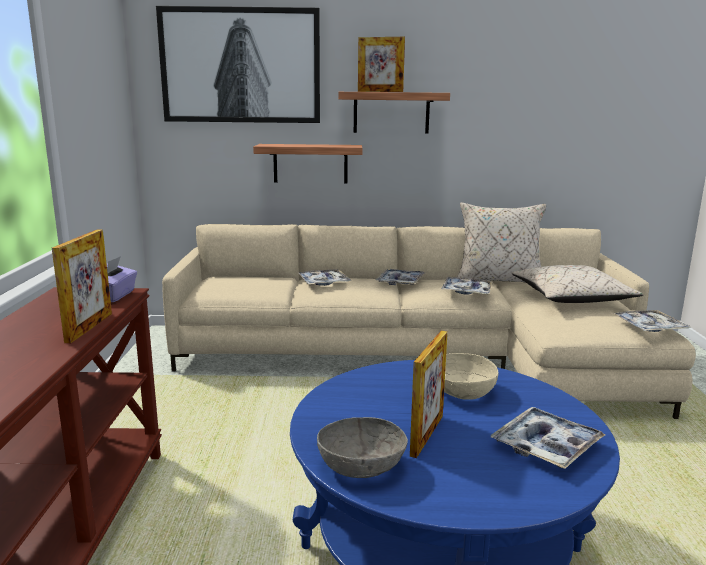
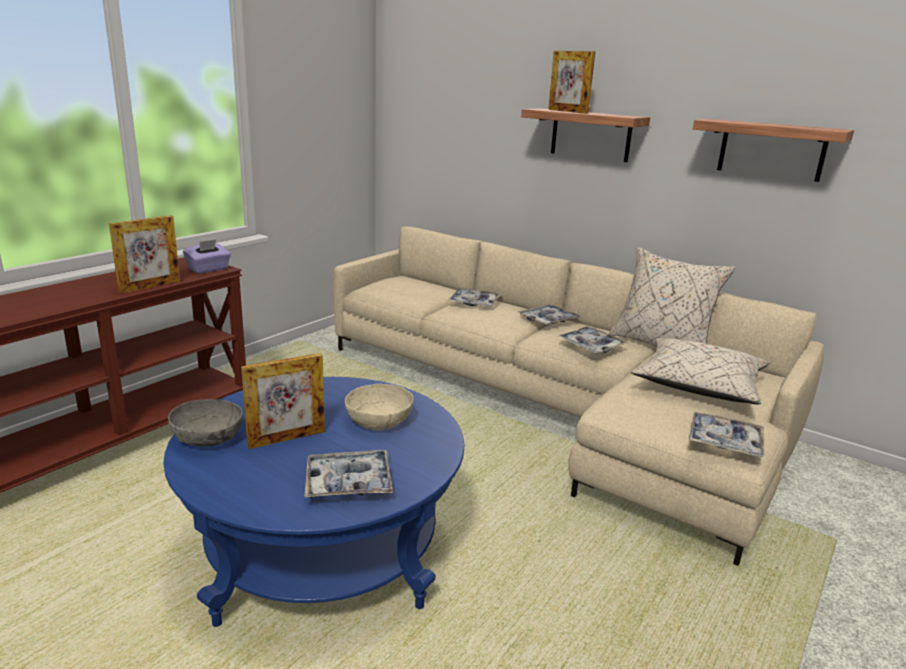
camera: 35 degrees right, 5 degrees up
picture [156,6,320,123] -> none
shelf [253,144,362,183] -> shelf moved to [693,119,854,182]

